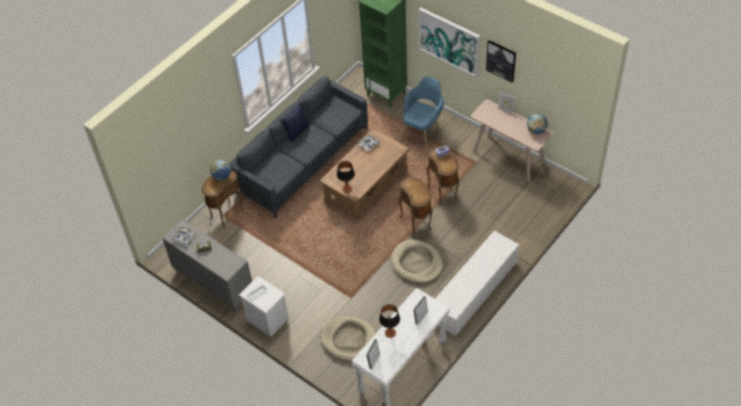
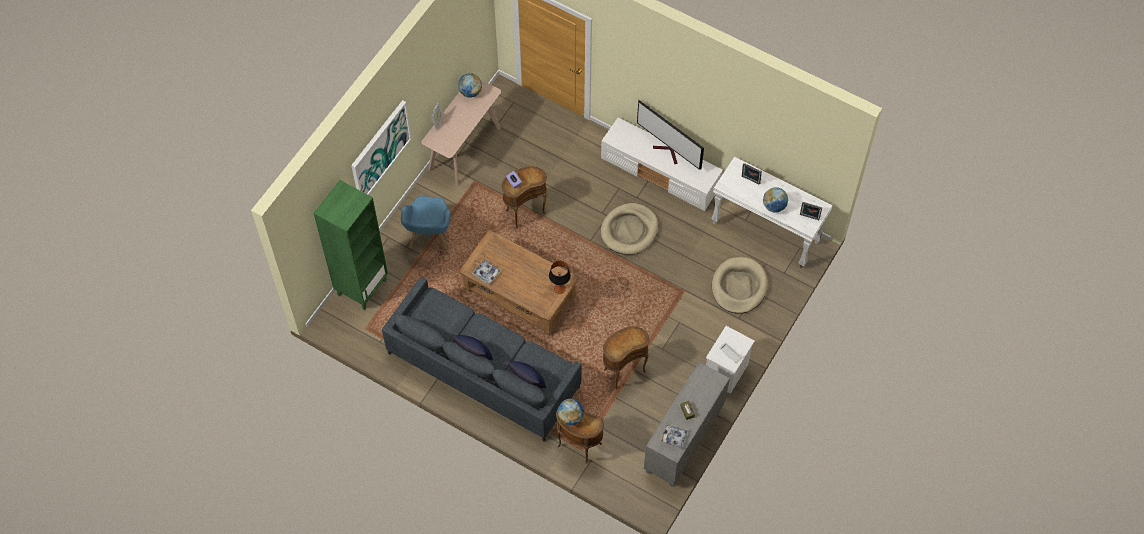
camera: 100 degrees left, 10 degrees up
table lamp [379,304,400,338] -> globe [763,187,788,213]
brown side table [399,177,432,238] -> brown side table moved to [603,326,650,389]
blue armchair [400,76,444,152] -> blue armchair turned 105 degrees counterclockwise [401,196,453,252]
picture [486,40,516,83] -> none
none -> blue pillow [508,361,547,388]
none -> television [637,100,704,170]

